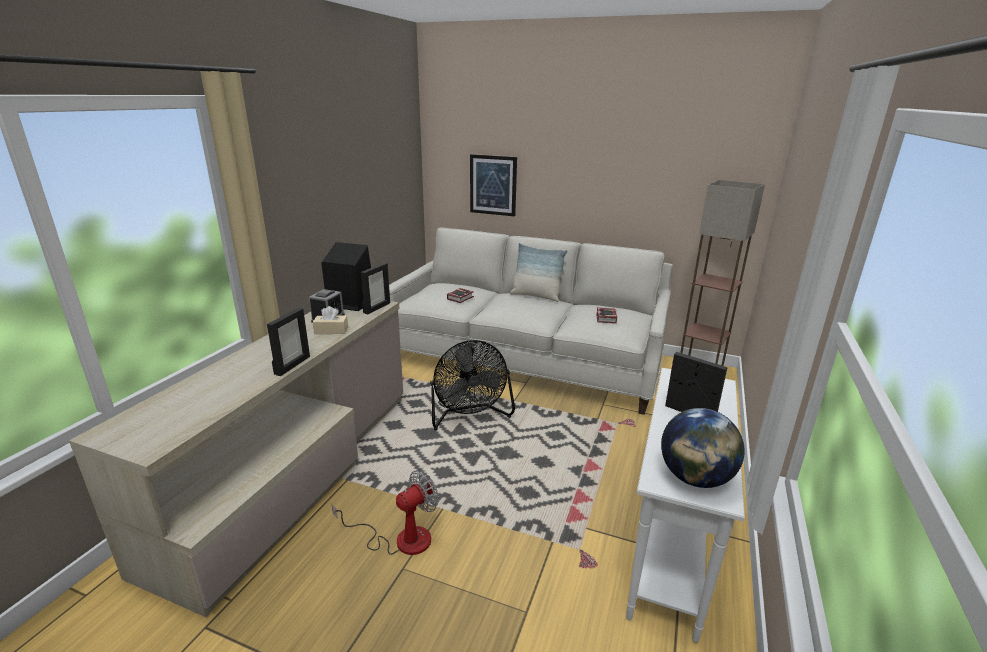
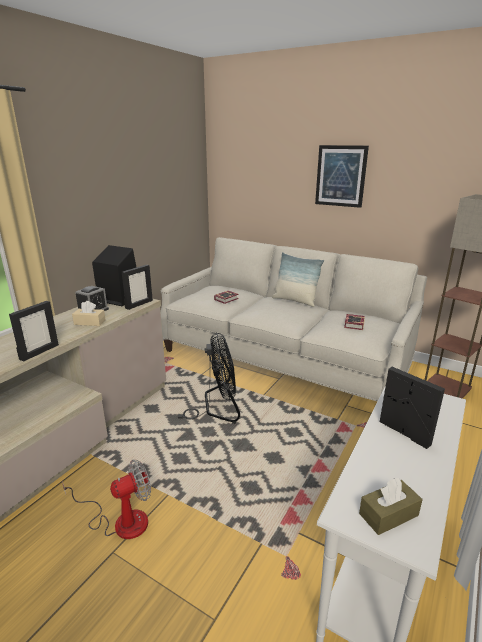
camera: 10 degrees right, 0 degrees up
black fan [430,340,515,431] -> black fan turned 90 degrees counterclockwise [178,332,240,424]
picture [470,154,517,216] -> picture moved to [315,145,369,208]
globe [661,408,745,488] -> brown tissue box [359,478,423,535]

